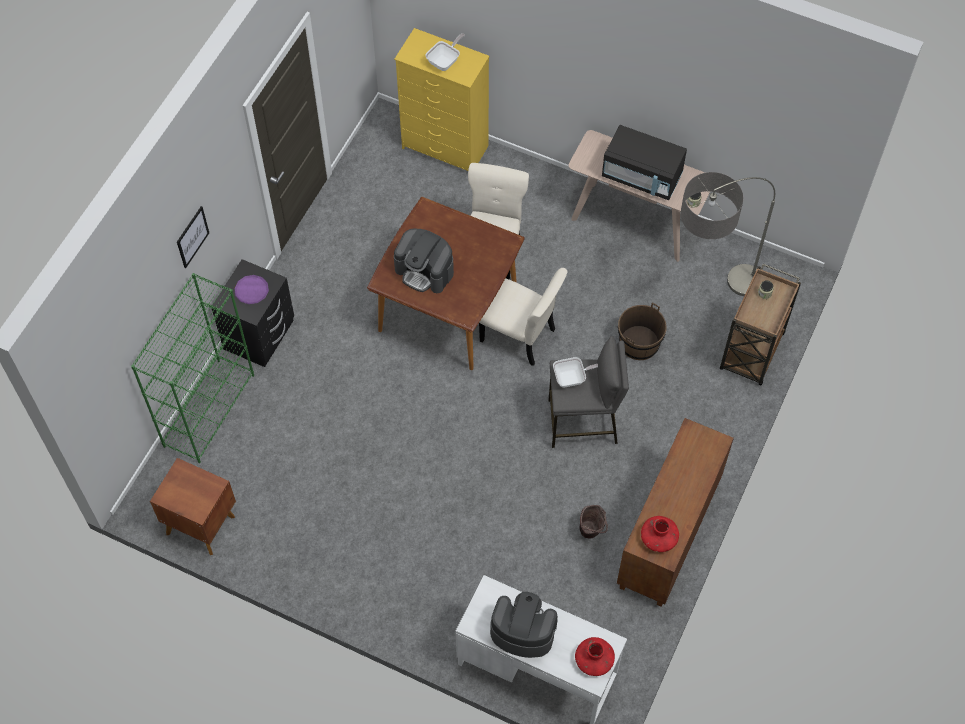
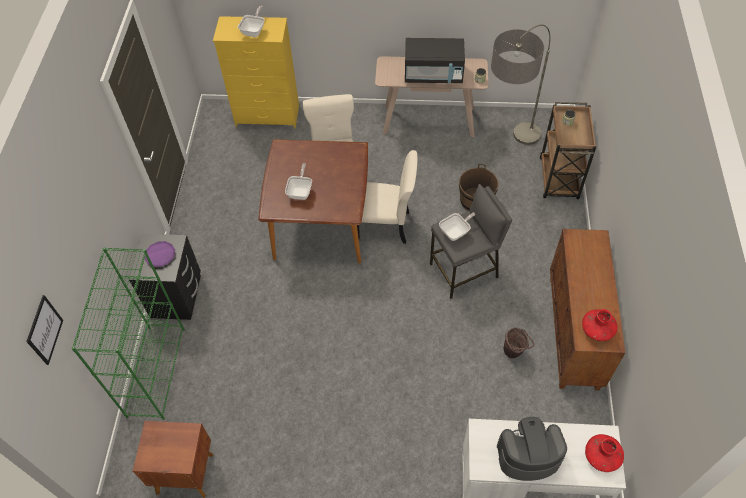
camera: 20 degrees left, 5 degrees down
picture [177,206,209,268] -> picture moved to [26,295,63,365]
coffee machine [394,229,454,293] -> frying pan [285,163,312,200]

